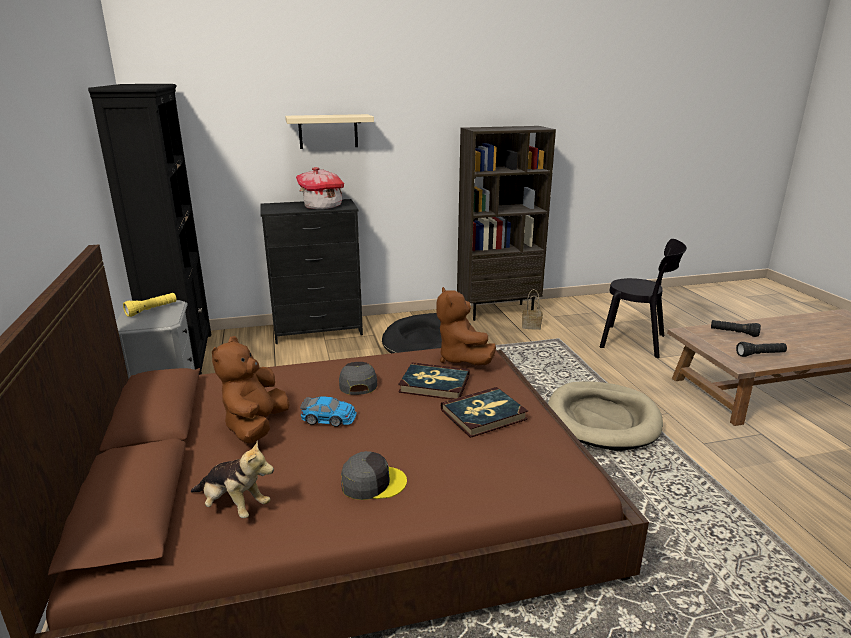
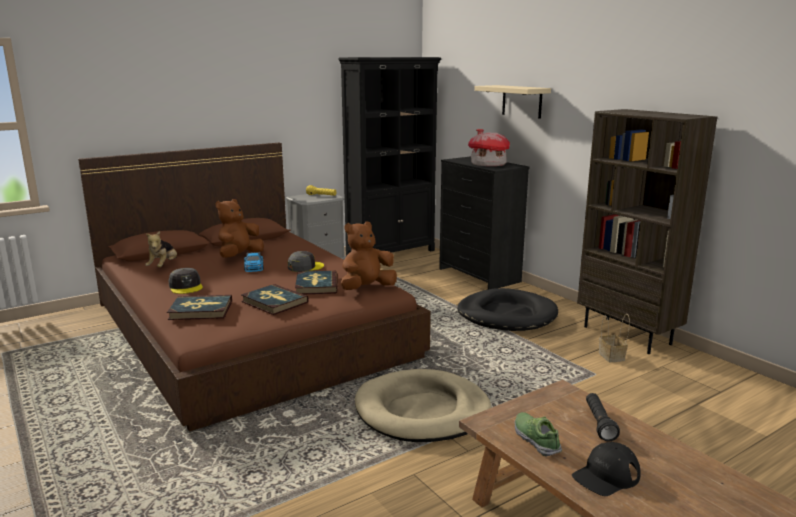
camera: 70 degrees right, 5 degrees down
brown plush toy [212,336,290,443] -> brown plush toy turned 45 degrees counterclockwise [216,199,264,258]
black chair [600,239,687,358] -> none
black flashlight [736,342,787,357] -> shoe [515,412,562,457]
none -> book [167,295,232,320]
none -> black cap [572,442,641,496]

